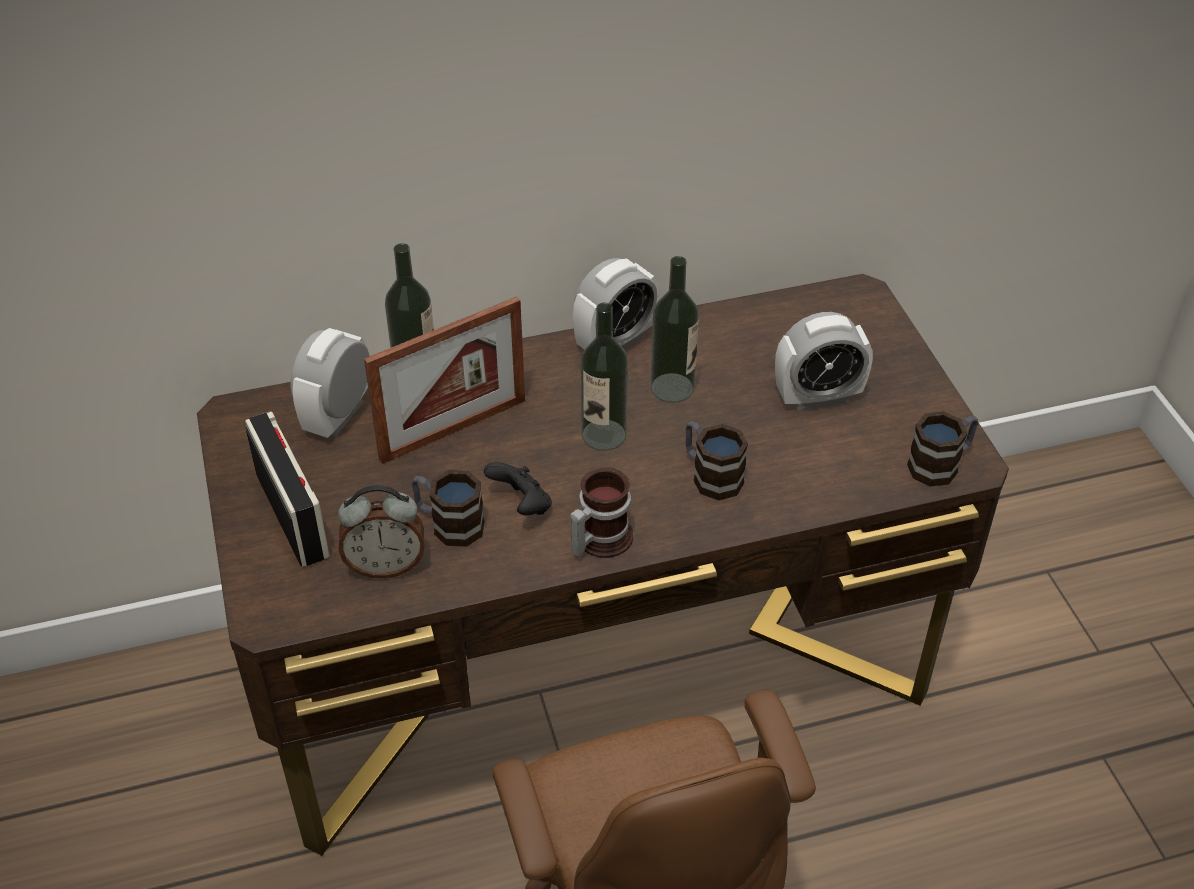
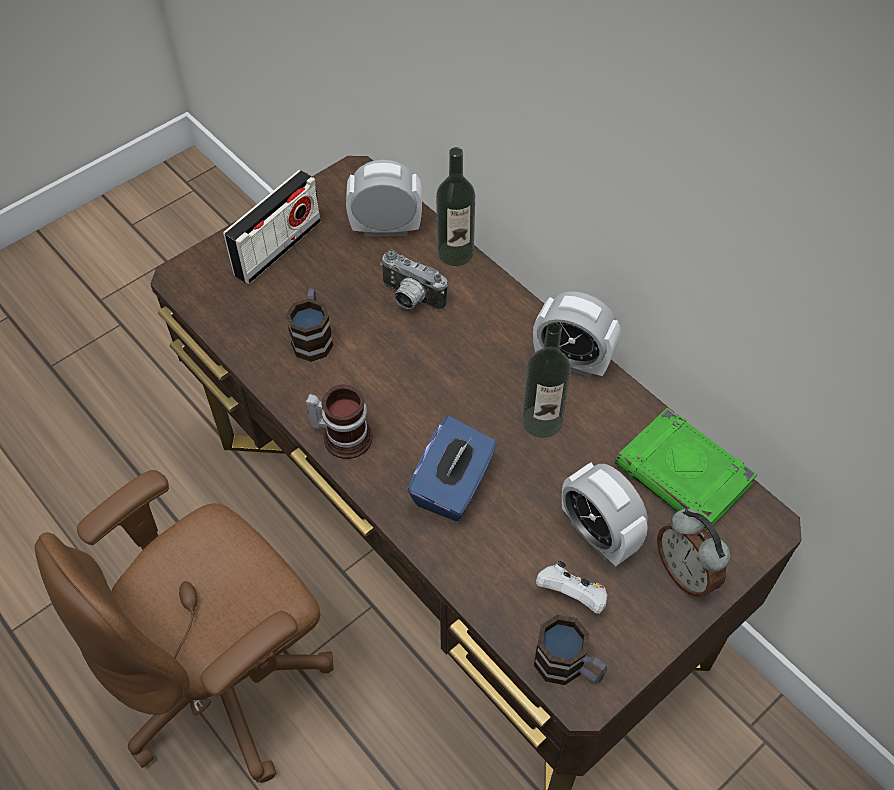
camera: 65 degrees right, 10 degrees up
alarm clock [338,485,425,578] -> alarm clock moved to [657,509,730,597]
picture frame [364,296,525,464] -> camera [380,249,448,310]
black game controller [484,462,552,515] -> none
bottle [580,303,628,451] -> none
mug [686,421,748,500] -> blue tissue box [408,416,497,521]
none -> white game controller [536,561,607,614]
none -> green book [615,408,757,531]

